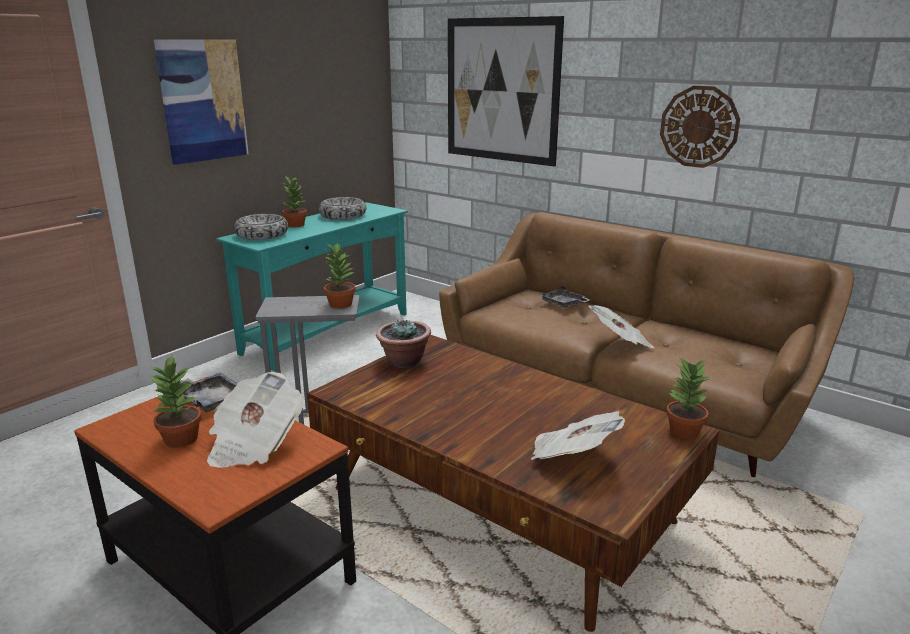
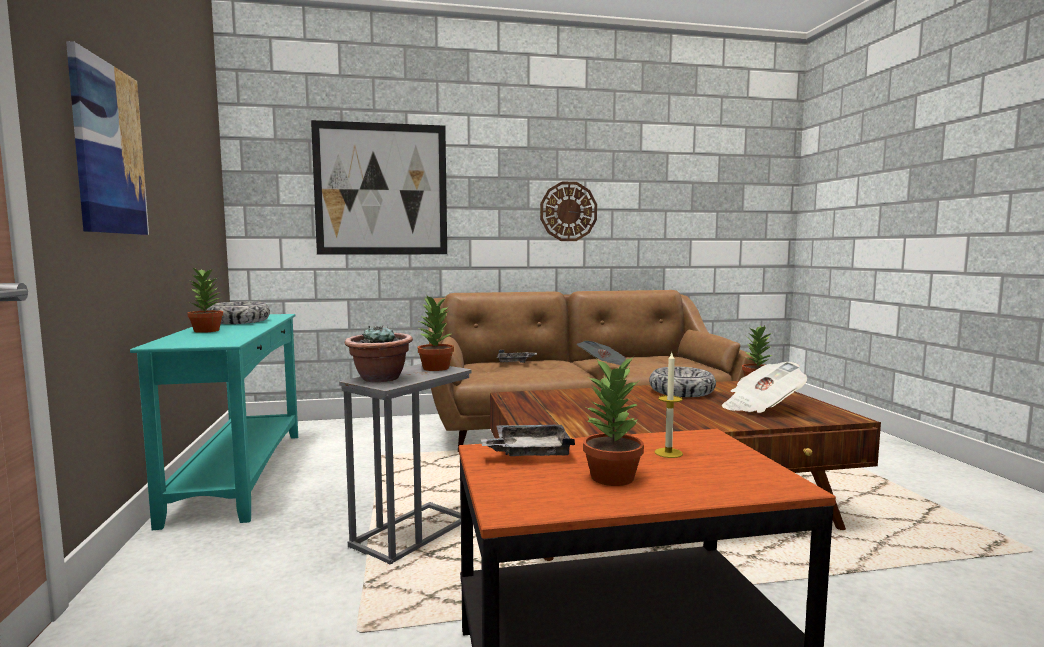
camera: 50 degrees left, 15 degrees down
newspaper [207,372,303,468] -> candle [654,353,683,458]
bowl [234,214,288,240] -> bowl moved to [649,367,716,397]
potted plant [376,318,431,368] -> potted plant moved to [345,326,413,382]

